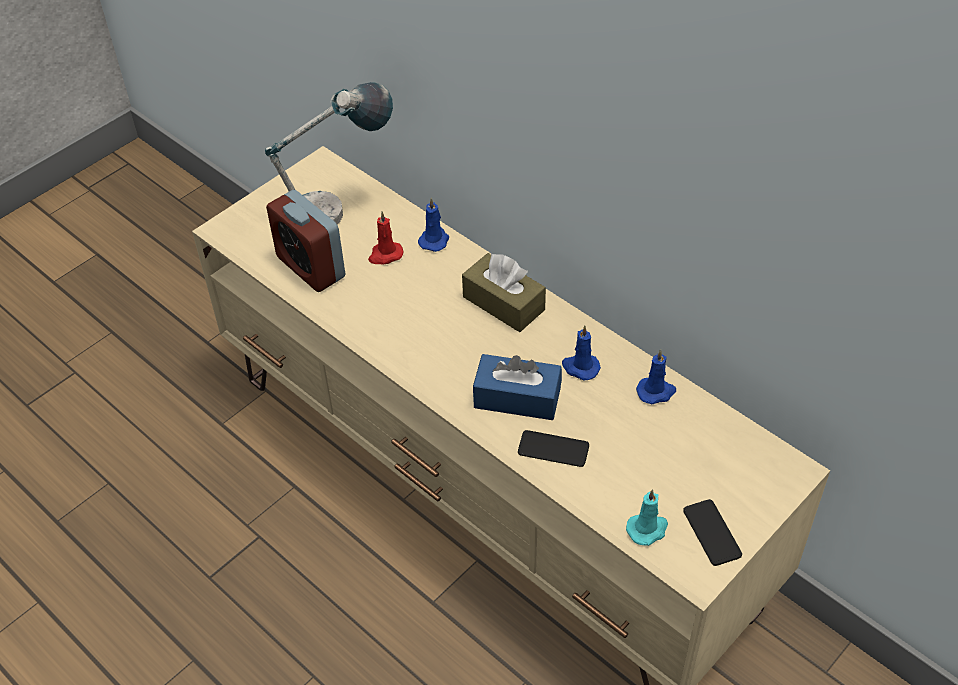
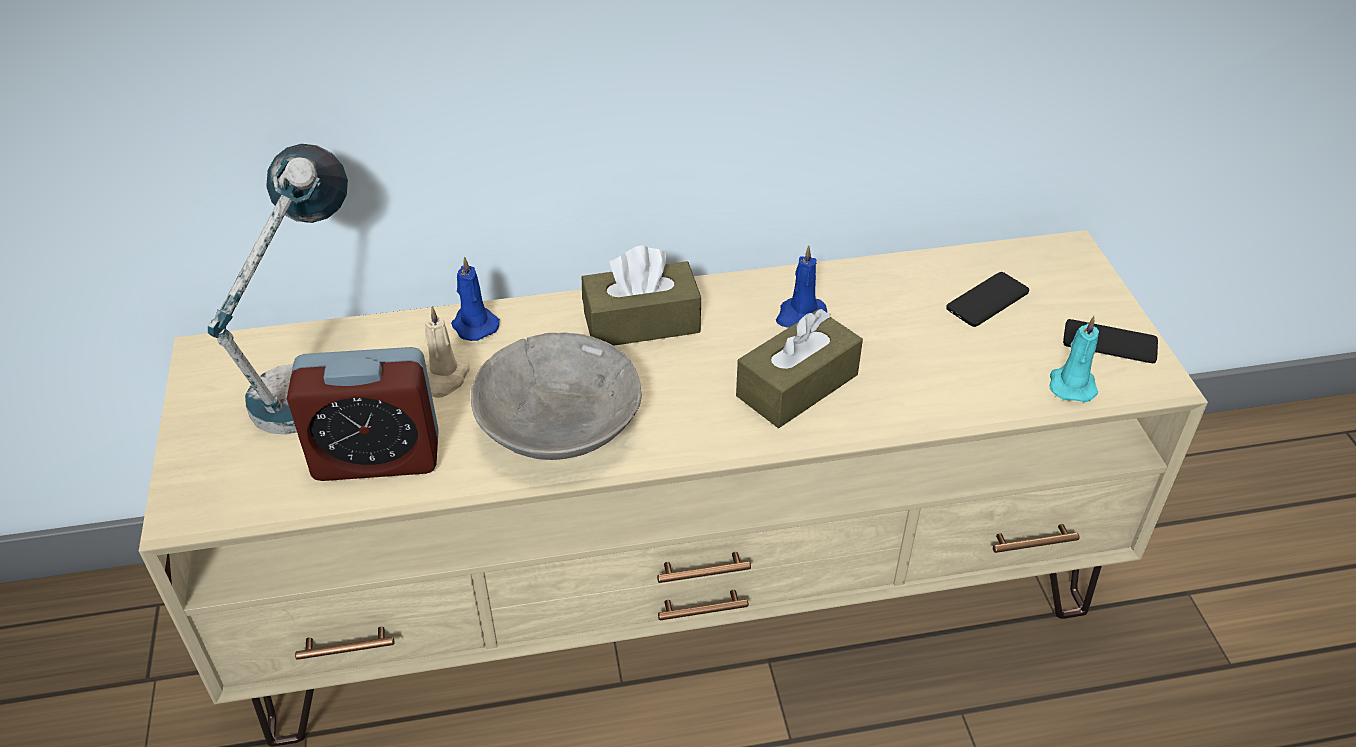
camera: 55 degrees left, 5 degrees down
red candle [368,211,404,265] -> beige candle [425,307,470,398]
blue tissue box [473,354,562,420] -> brown tissue box [736,309,863,428]
phone [518,430,589,467] -> phone moved to [946,272,1029,327]
blue candle [636,349,676,404] -> none
none -> grey bowl [471,332,642,460]

